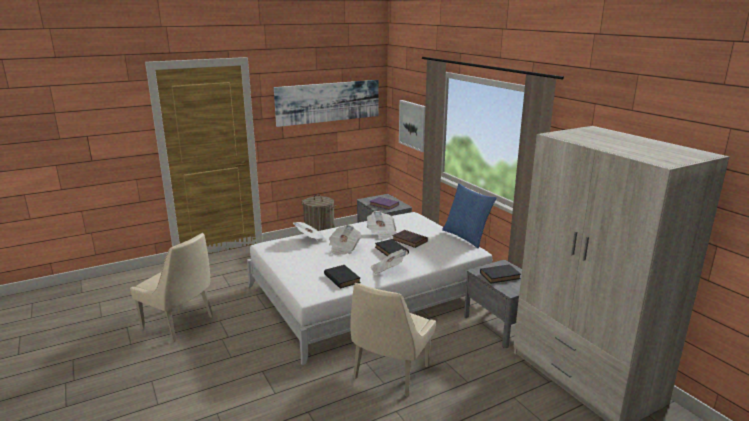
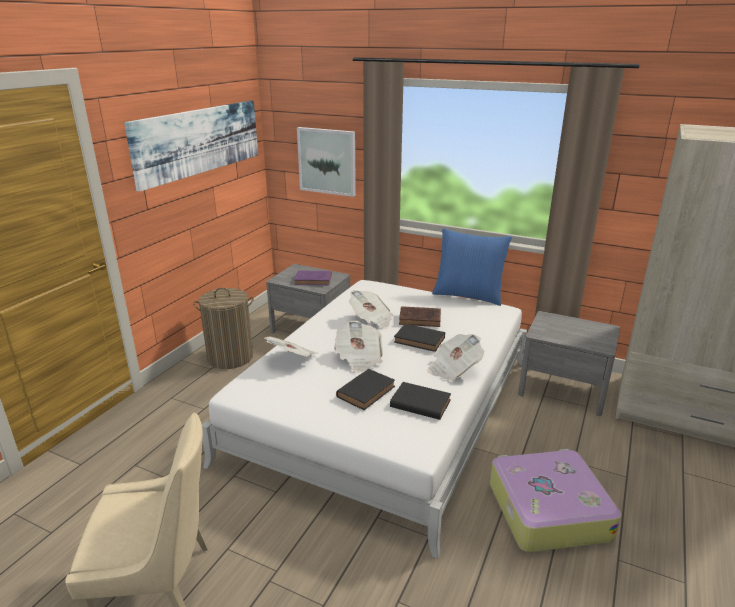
camera: 35 degrees left, 5 degrees up
beige chair [350,283,436,396] -> suitcase [490,449,621,552]
black book [480,264,521,283] -> black book moved to [336,369,395,410]

